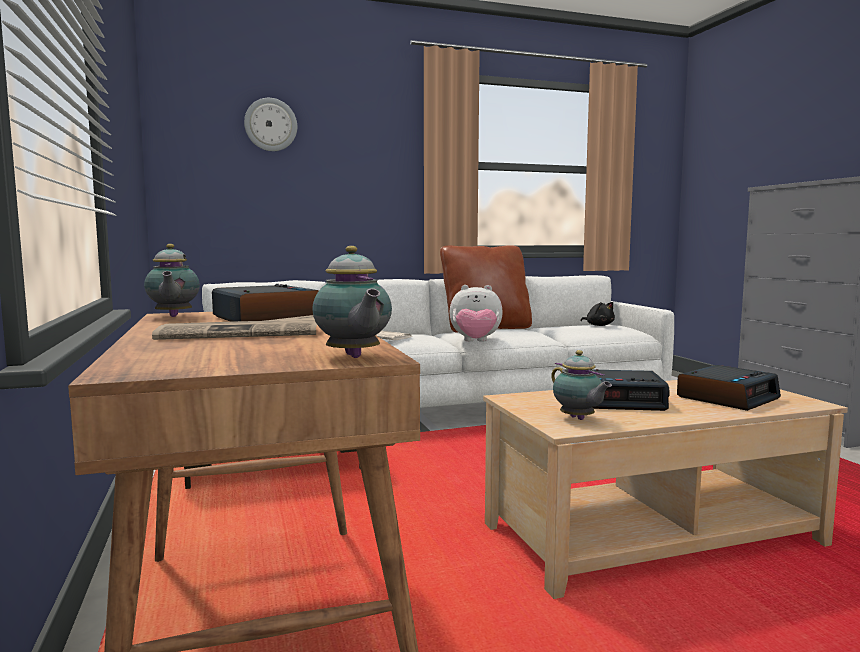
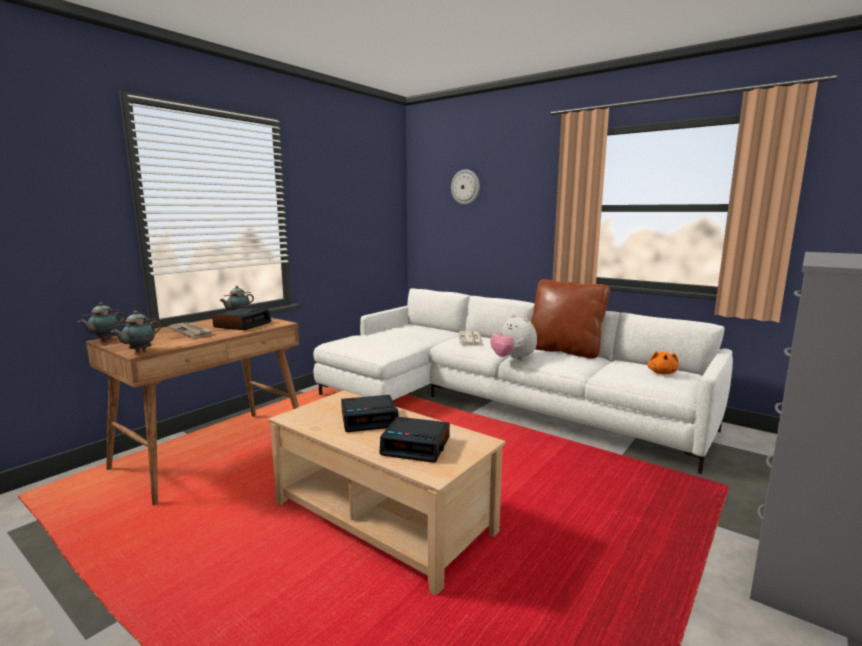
camera: 55 degrees right, 5 degrees up
teapot [551,350,612,420] -> teapot moved to [78,303,125,340]
black plush toy [581,302,615,326] -> orange plush toy [648,351,679,374]
alarm clock [591,369,670,411] -> alarm clock turned 75 degrees counterclockwise [341,395,398,432]

